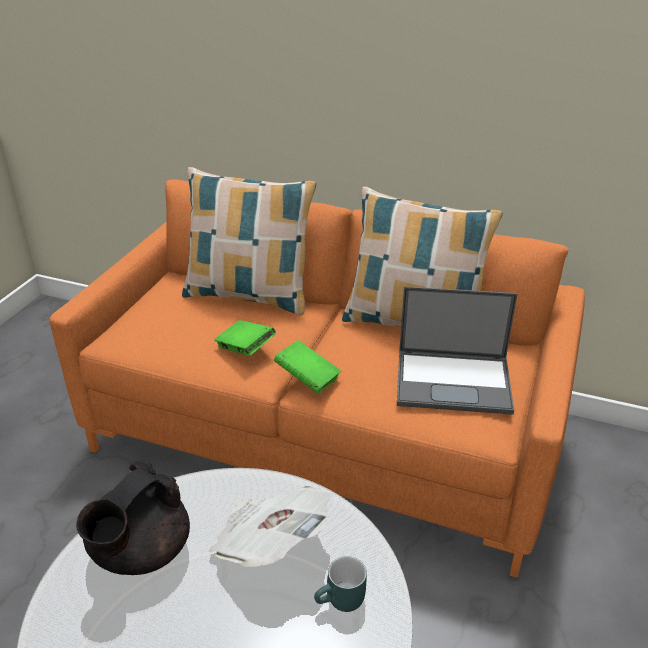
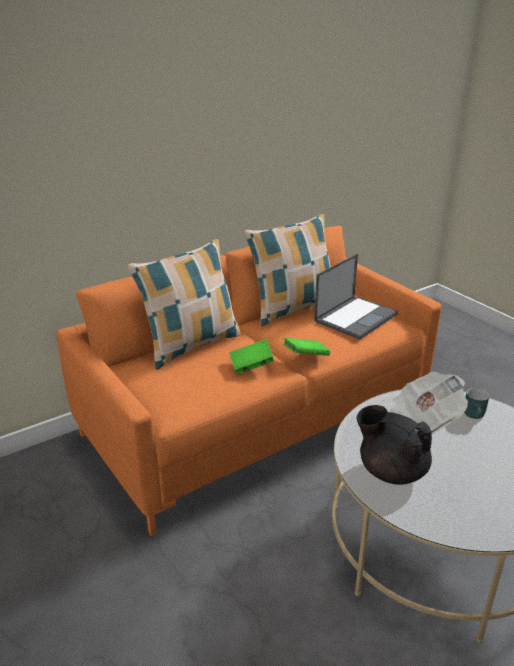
camera: 55 degrees left, 5 degrees down
black teapot [76,461,190,575] -> black teapot turned 150 degrees clockwise [357,405,432,485]

